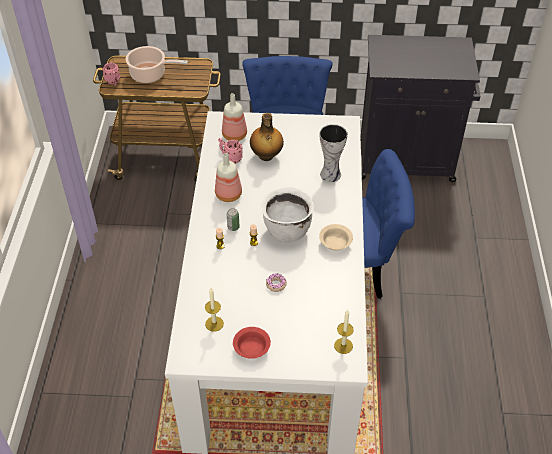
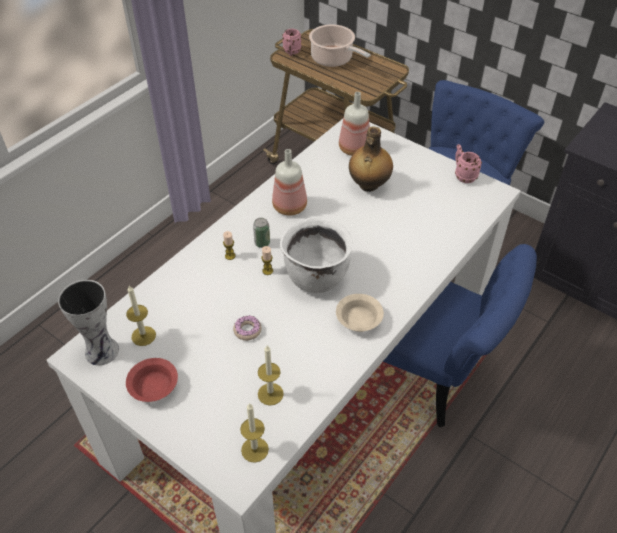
camera: 35 degrees right, 0 degrees up
pink mug [218,138,243,164] -> pink mug moved to [455,144,482,183]
vase [319,124,348,182] -> vase moved to [58,280,119,366]
none -> candle [258,346,284,406]

